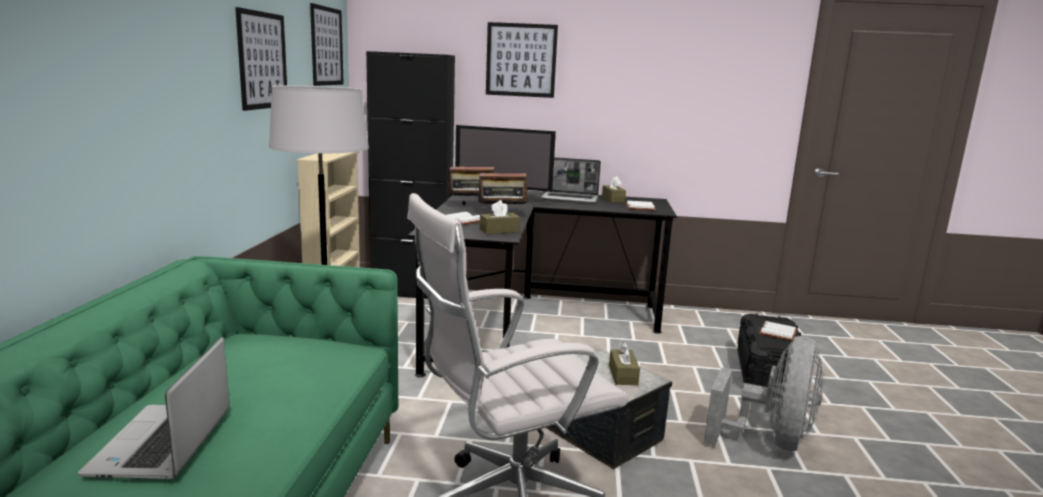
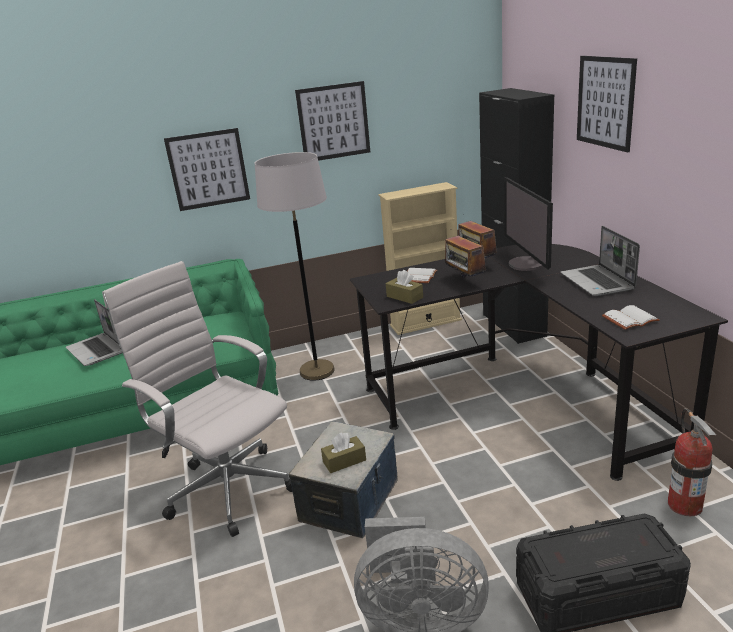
camera: 70 degrees right, 10 degrees up
laptop [78,337,230,479] -> laptop turned 105 degrees counterclockwise [66,299,123,366]
picture [310,3,344,86] -> picture moved to [164,128,250,211]
brown tissue box [602,176,626,203] -> none
white book [759,321,797,341] -> none
none -> fire extinguisher [668,408,716,516]

